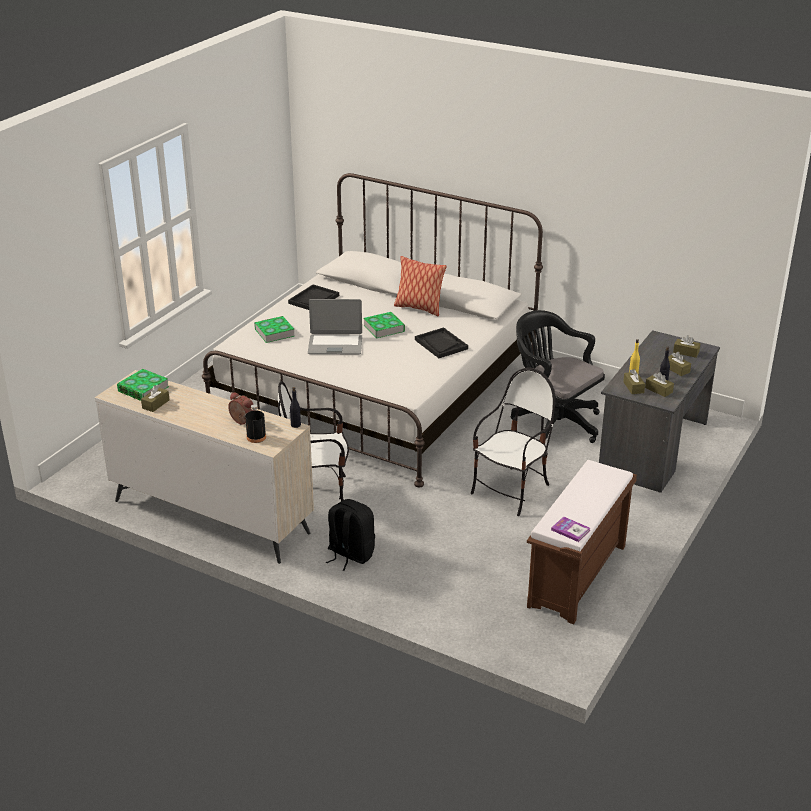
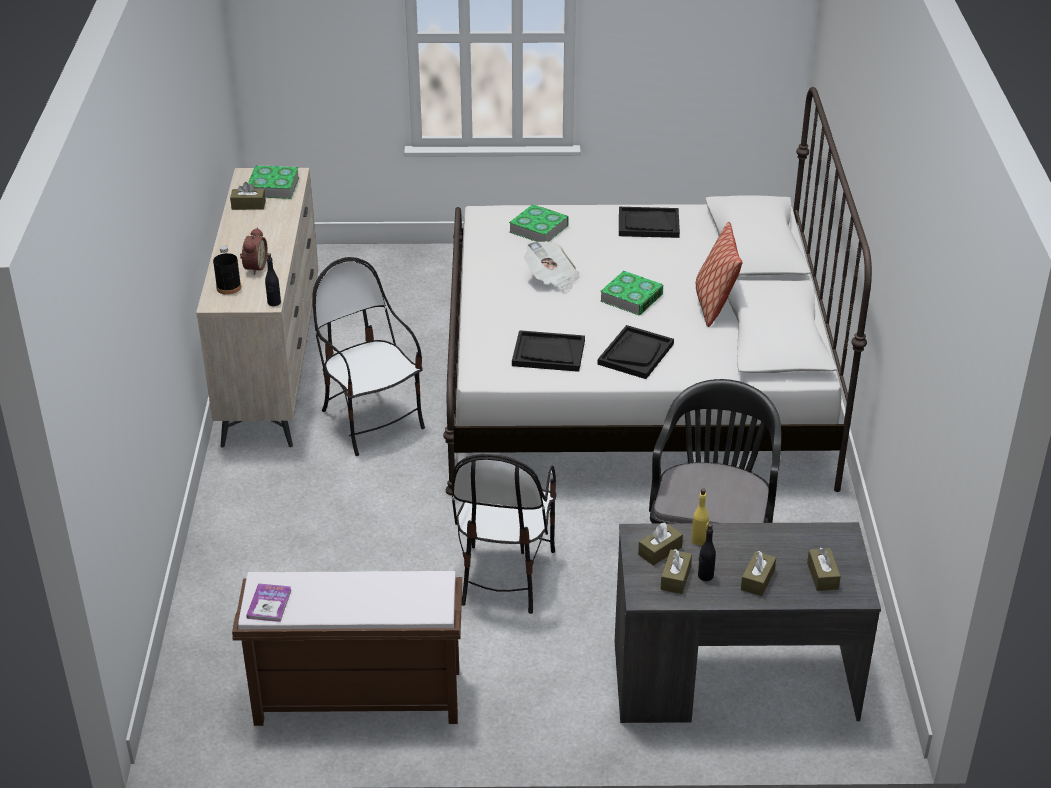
camera: 60 degrees right, 5 degrees up
laptop [308,299,362,354] -> newspaper [524,240,580,292]
black backpack [326,499,375,571] -> none
chair [471,368,555,516] -> chair turned 90 degrees clockwise [451,454,556,614]
none -> black tray [512,330,585,372]

